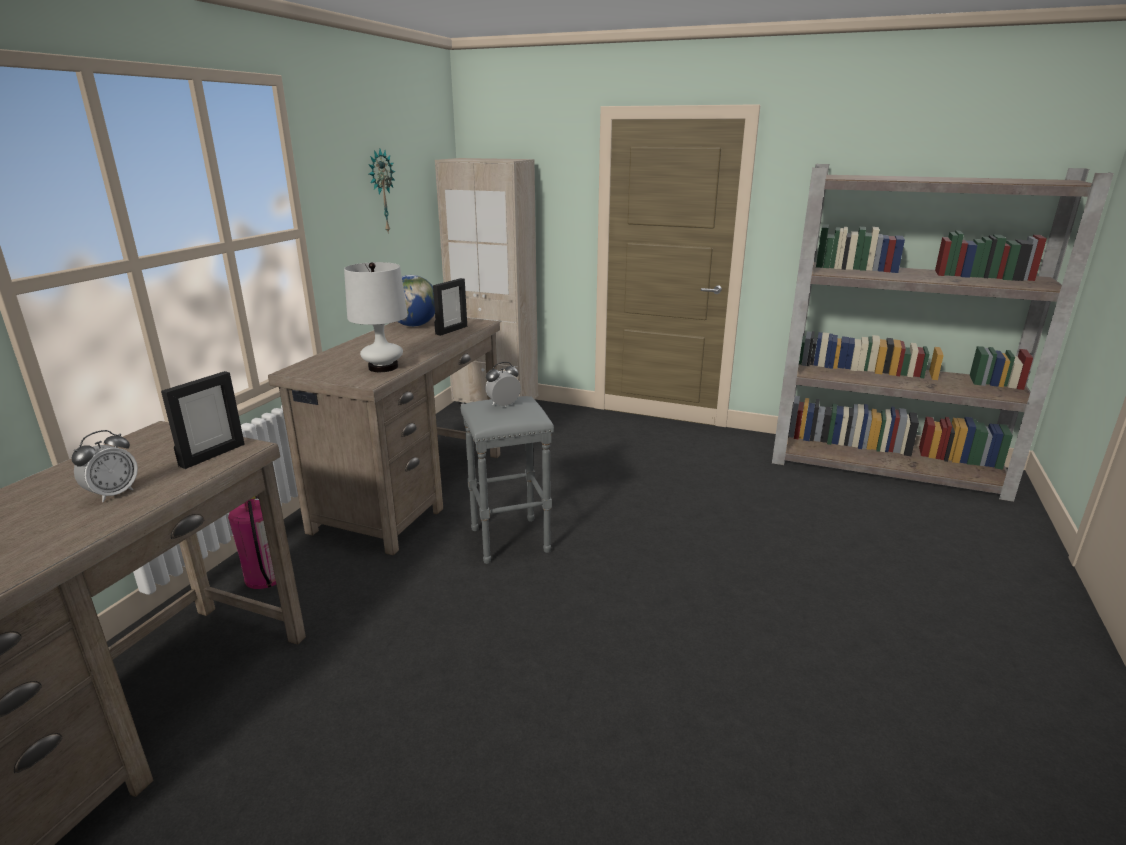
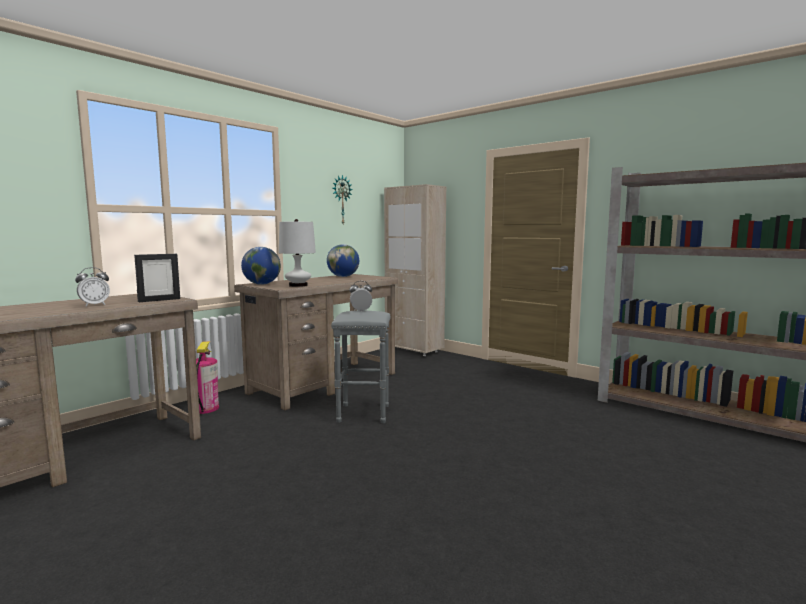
camera: 20 degrees right, 15 degrees down
picture frame [433,278,467,336] -> none
none -> globe [241,247,281,285]

